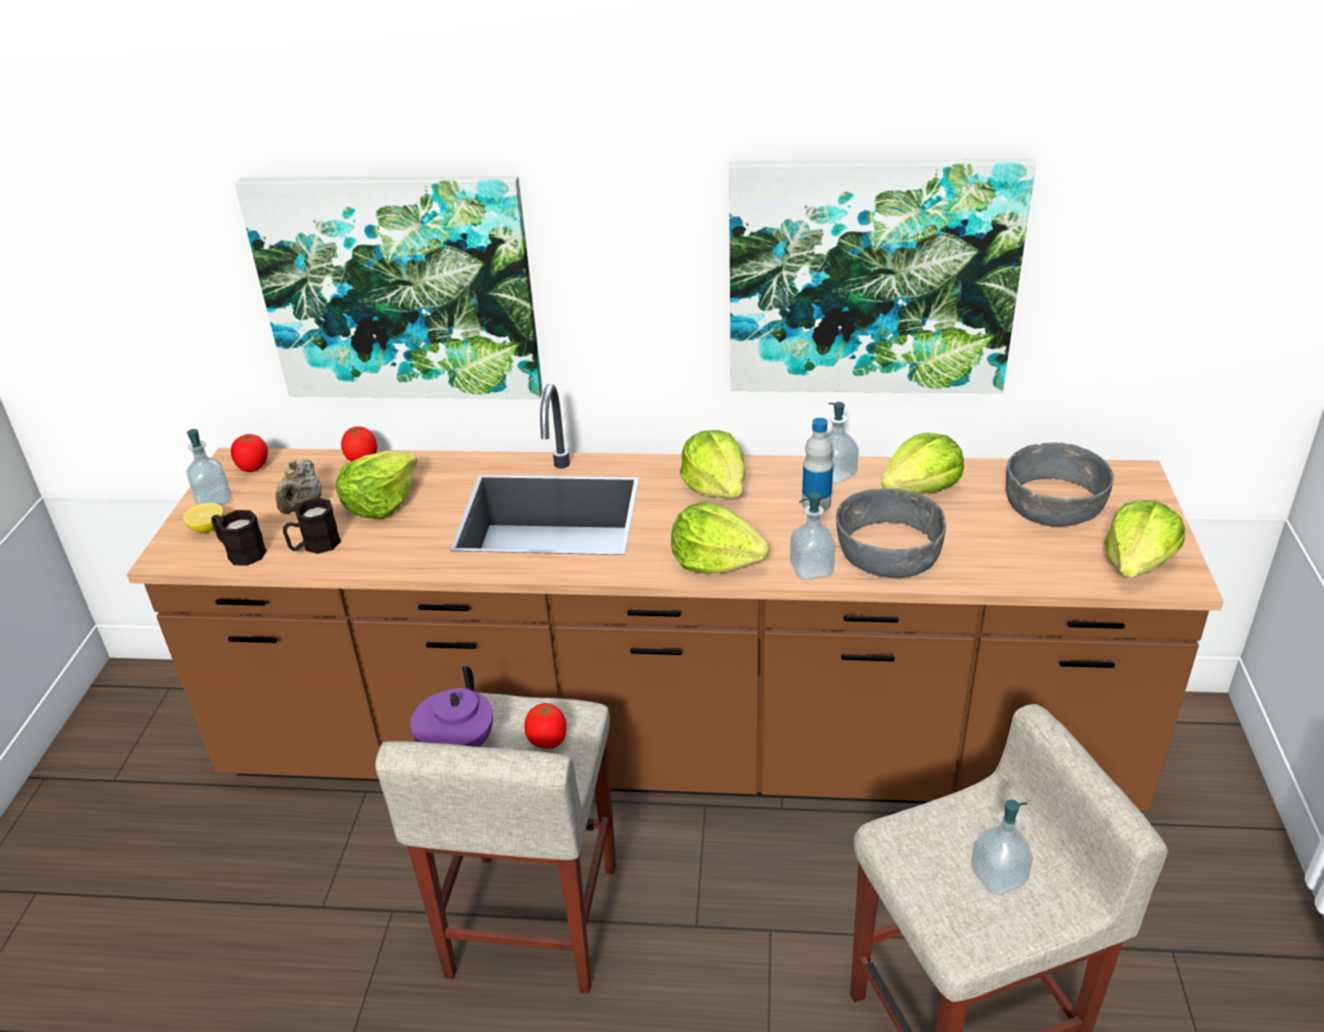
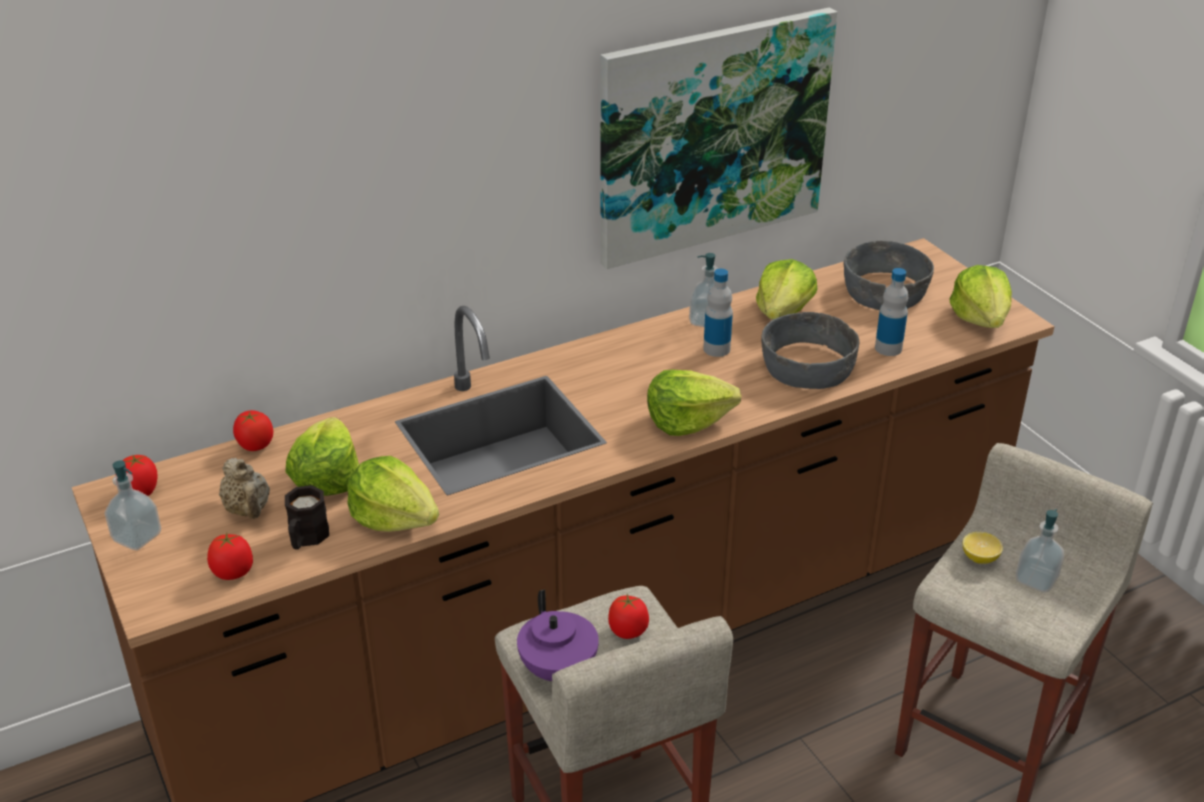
camera: 35 degrees left, 0 degrees up
lemon [183,503,223,533] -> lemon moved to [963,532,1003,564]
black mug [211,510,267,566] -> tomato [207,532,253,580]
picture [235,176,543,399] -> none
lettuce [680,430,746,498] -> lettuce moved to [347,456,439,532]
soap dispenser [790,492,835,580] -> none
none -> bottle [875,268,908,356]

